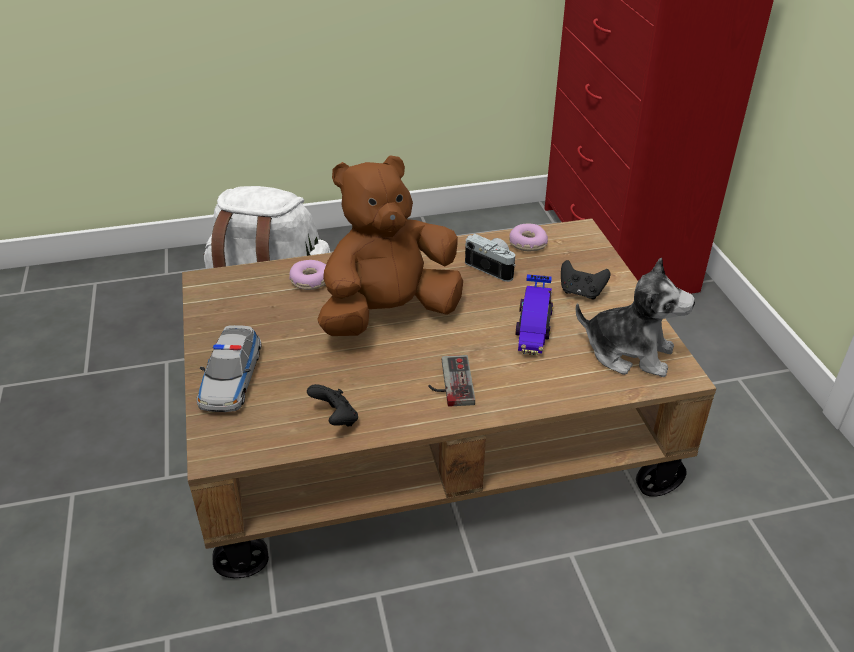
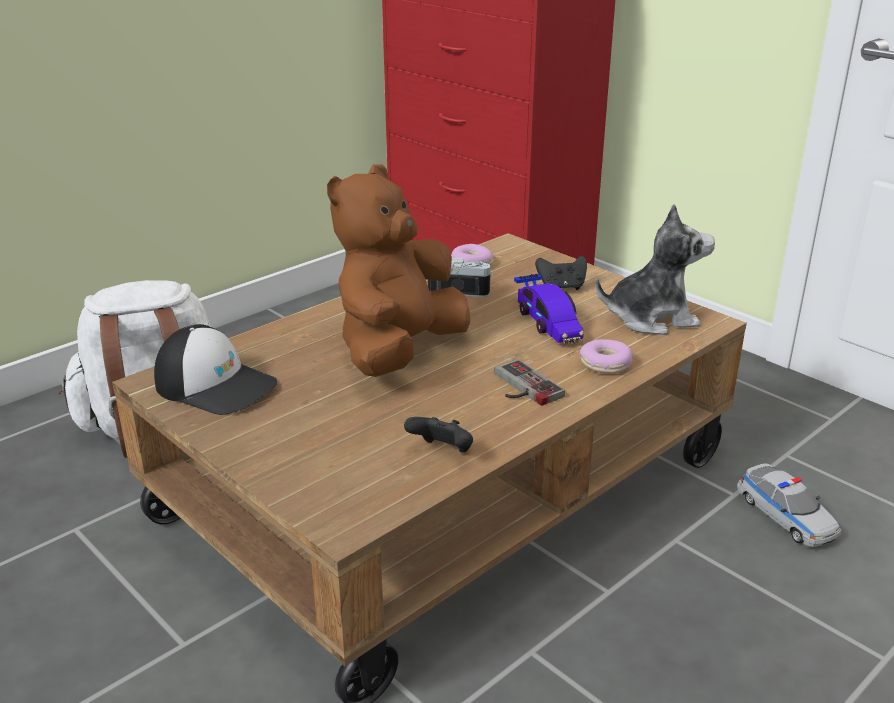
camera: 30 degrees left, 10 degrees down
toy car [197,325,262,412] -> toy car moved to [737,463,841,547]
donut [289,260,326,290] -> donut moved to [580,339,633,374]
none -> cap [154,324,278,415]

